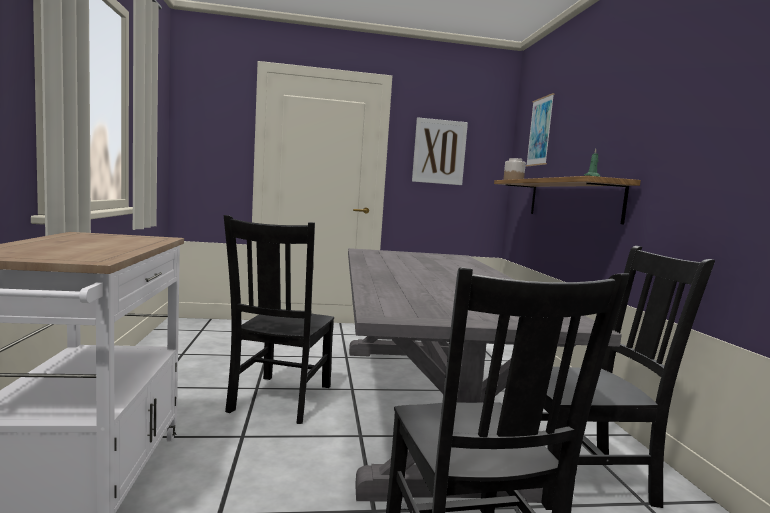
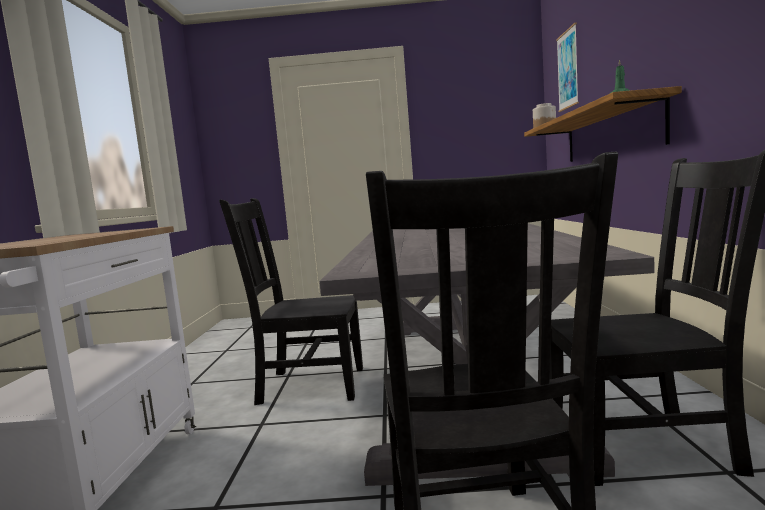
camera: 10 degrees right, 0 degrees up
black chair [224,215,334,424] -> black chair turned 75 degrees clockwise [219,198,363,405]
picture [412,117,468,185] -> none

